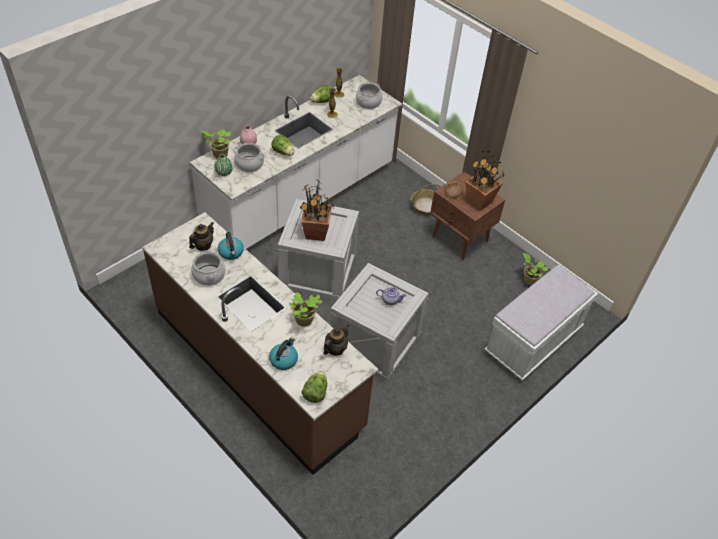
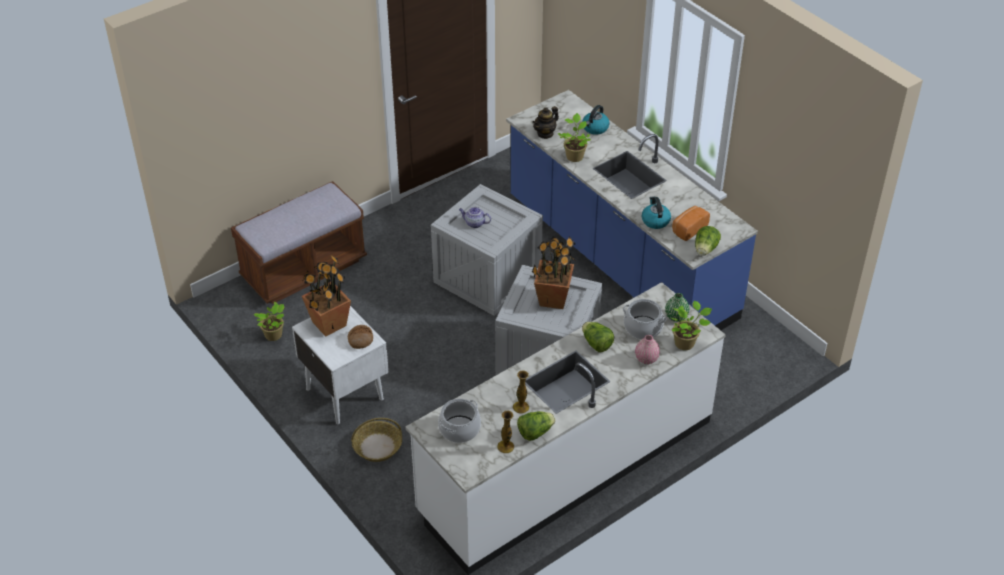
camera: 170 degrees left, 5 degrees down
brown counter [142,212,379,475] -> blue counter [506,90,758,330]
teapot [189,222,214,251] -> bread [672,206,710,241]
cooking pot [191,250,225,286] -> none
lettuce [301,371,327,403] -> lettuce moved to [695,226,721,256]
brown nightstand [430,172,505,260] -> white nightstand [292,306,389,424]
white bench [484,265,598,381] -> brown bench [231,181,367,304]

